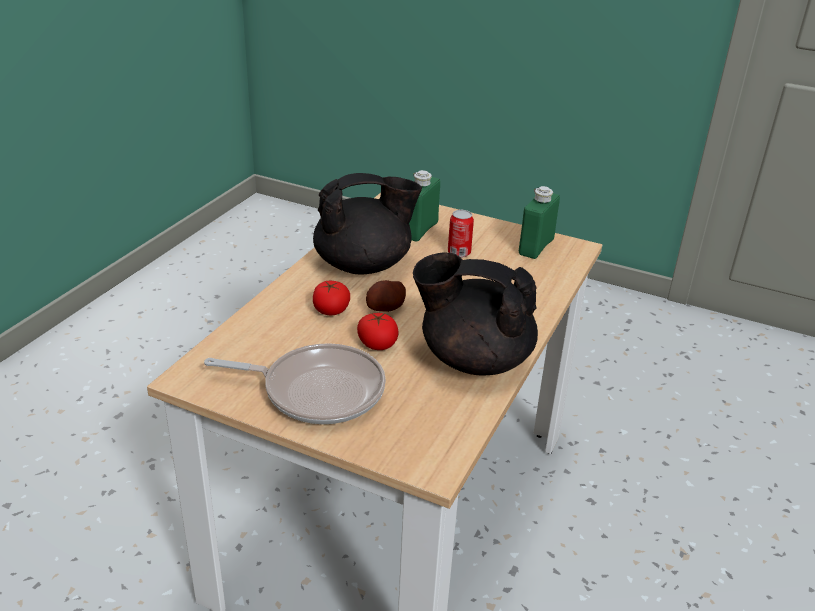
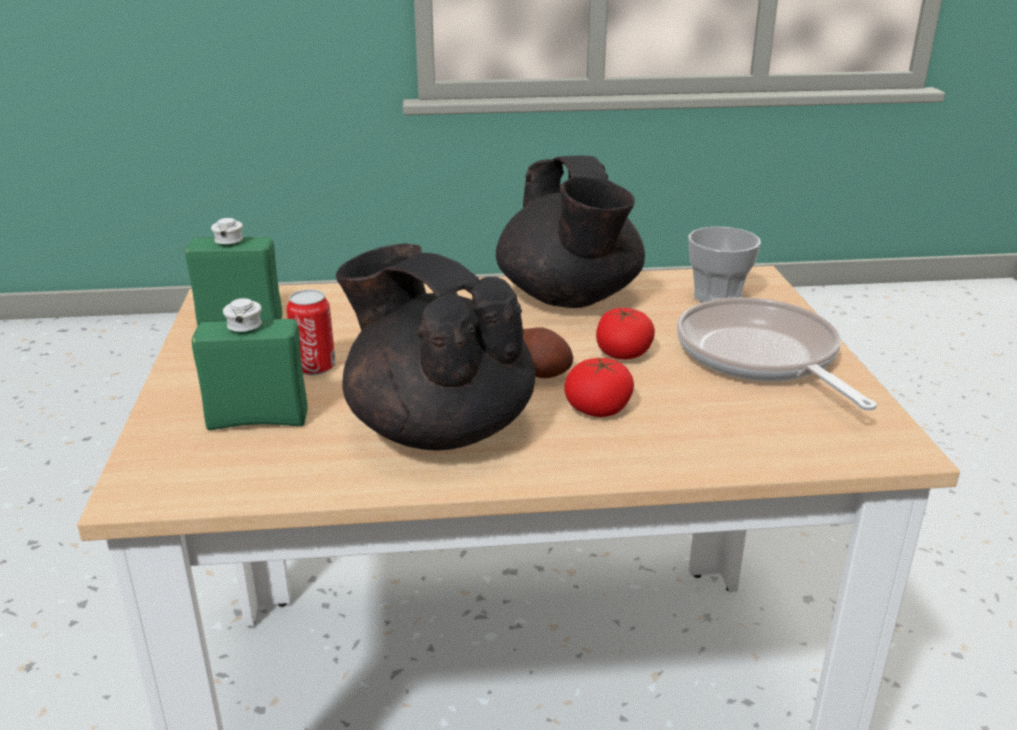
camera: 120 degrees left, 5 degrees down
none -> cup [688,226,761,303]

